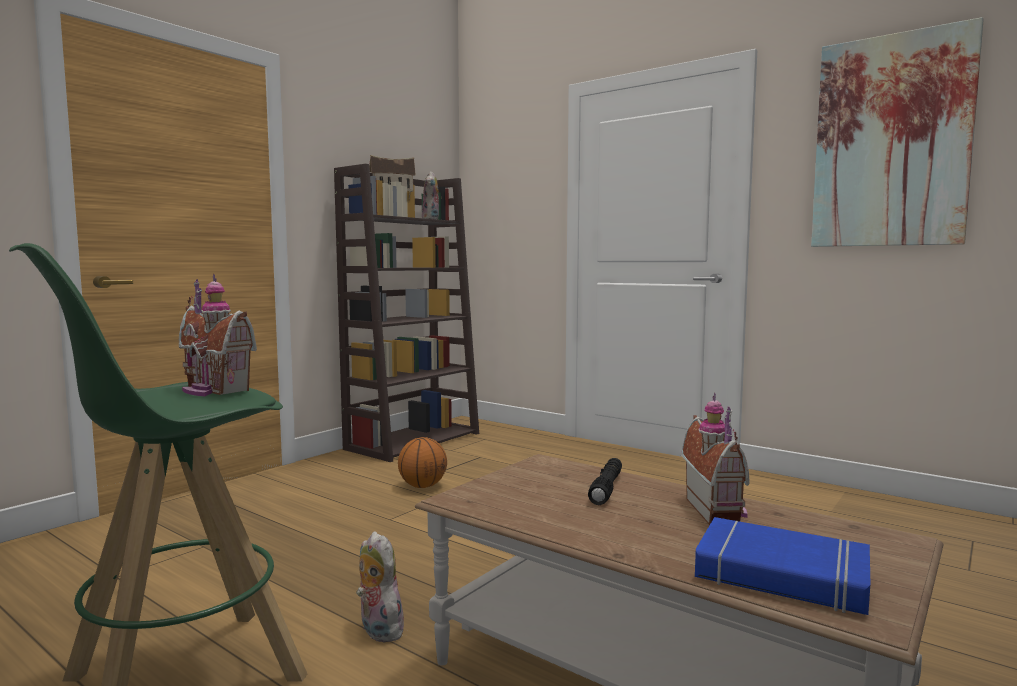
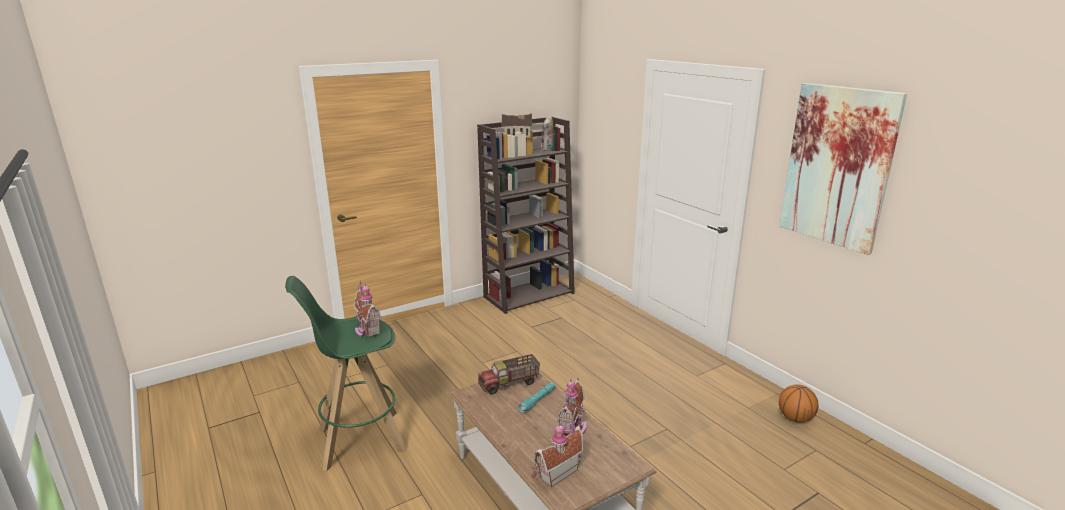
camera: 20 degrees right, 15 degrees up
plush toy [356,531,404,643] -> none
basketball [398,437,447,488] -> basketball moved to [779,384,818,423]
black flashlight [588,458,622,505] -> turquoise flashlight [519,382,555,413]
blue book [695,517,870,615] -> toy house [531,417,583,488]
none -> toy truck [478,354,540,395]

